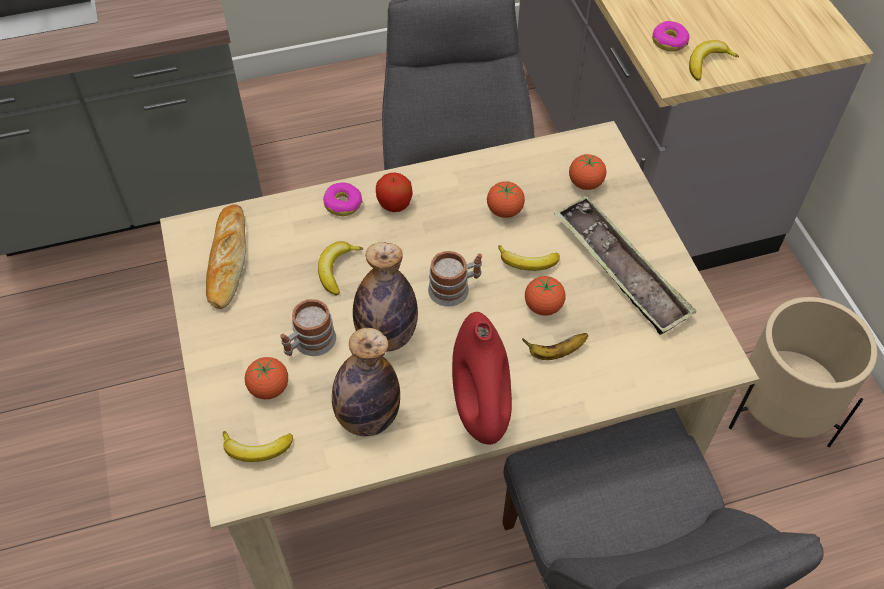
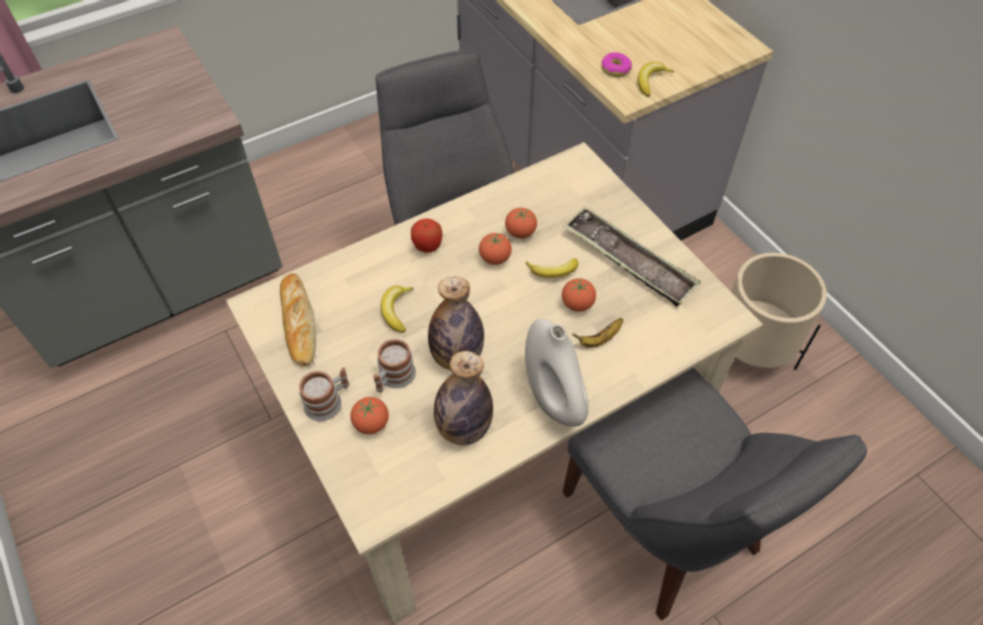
camera: 15 degrees left, 0 degrees up
banana [223,431,293,462] -> none
donut [323,182,363,216] -> none
mug [428,251,482,307] -> mug moved to [299,367,349,421]
red vase [452,312,512,445] -> white vase [525,319,589,427]
tomato [569,154,606,190] -> tomato moved to [479,233,512,265]

